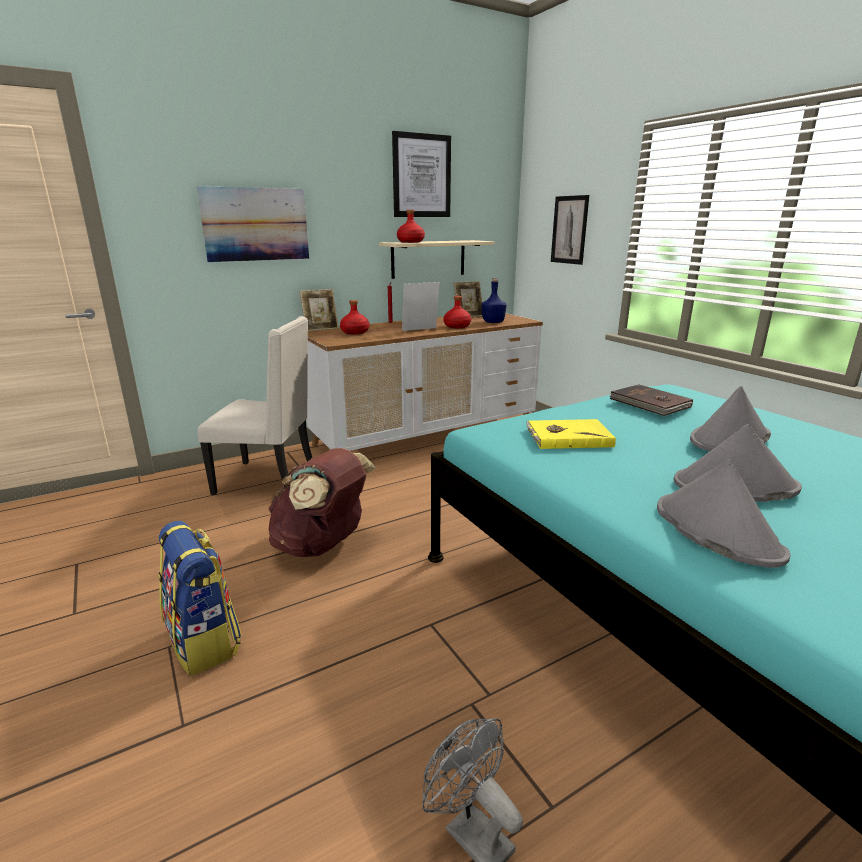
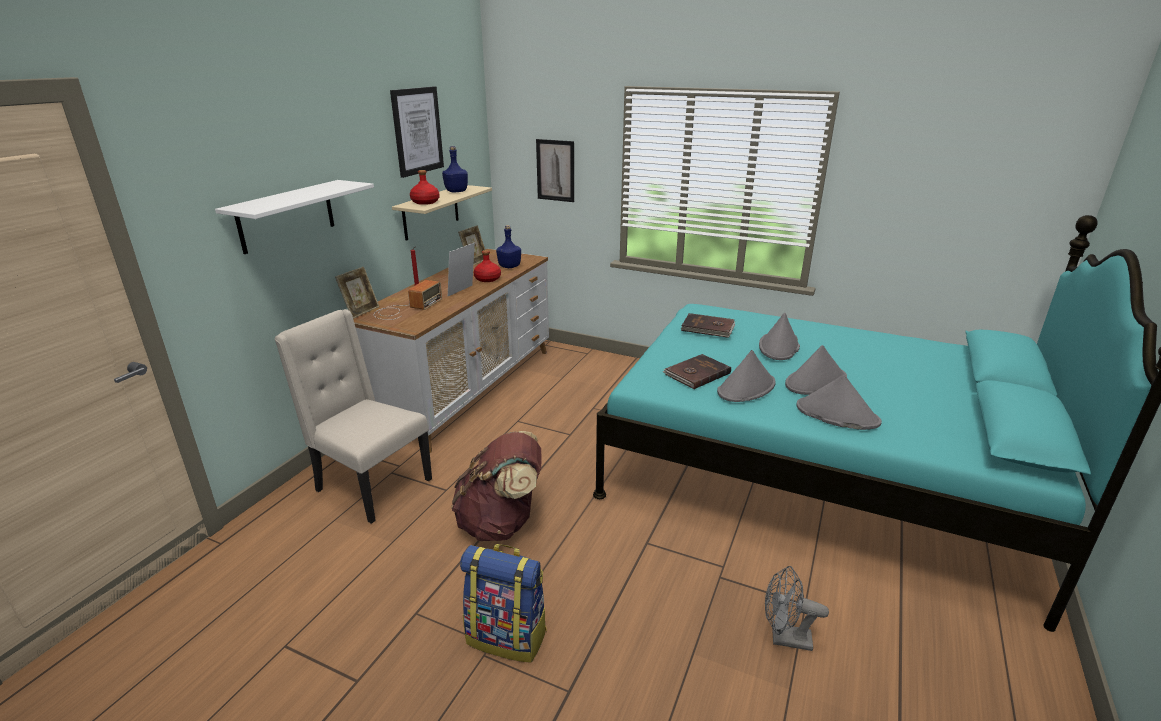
camera: 35 degrees left, 5 degrees up
picture [197,186,309,262] -> white shelf [215,180,374,254]
beige chair [198,316,312,495] -> beige chair turned 120 degrees counterclockwise [275,309,432,524]
red bottle [340,300,369,334] -> radio [374,280,442,320]
yellow book [526,419,616,449] -> brown book [662,354,731,389]
none -> blue bottle [442,146,468,192]
none -> grey hat [717,350,776,402]

